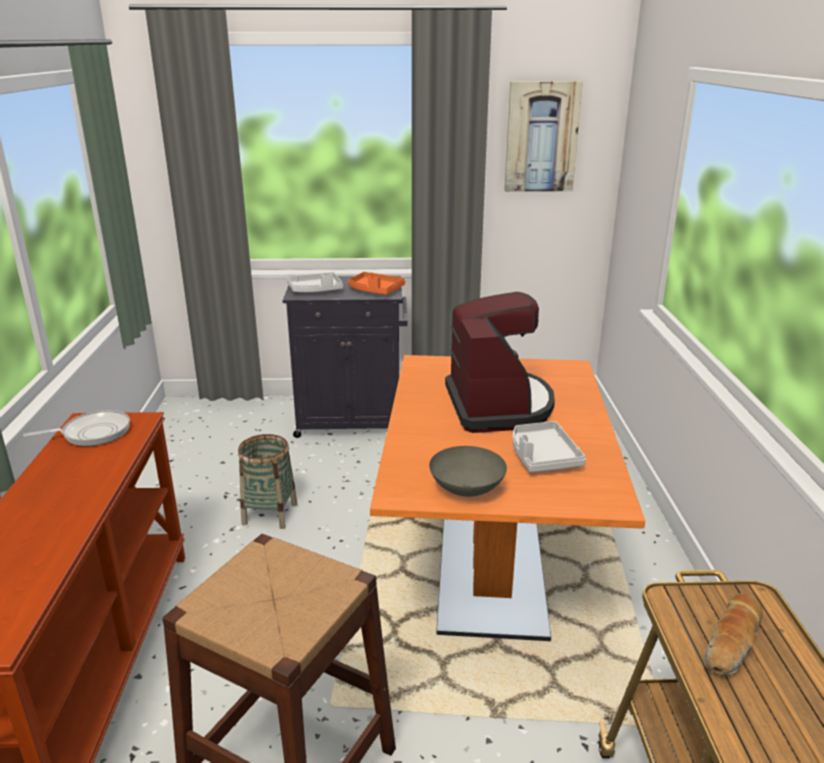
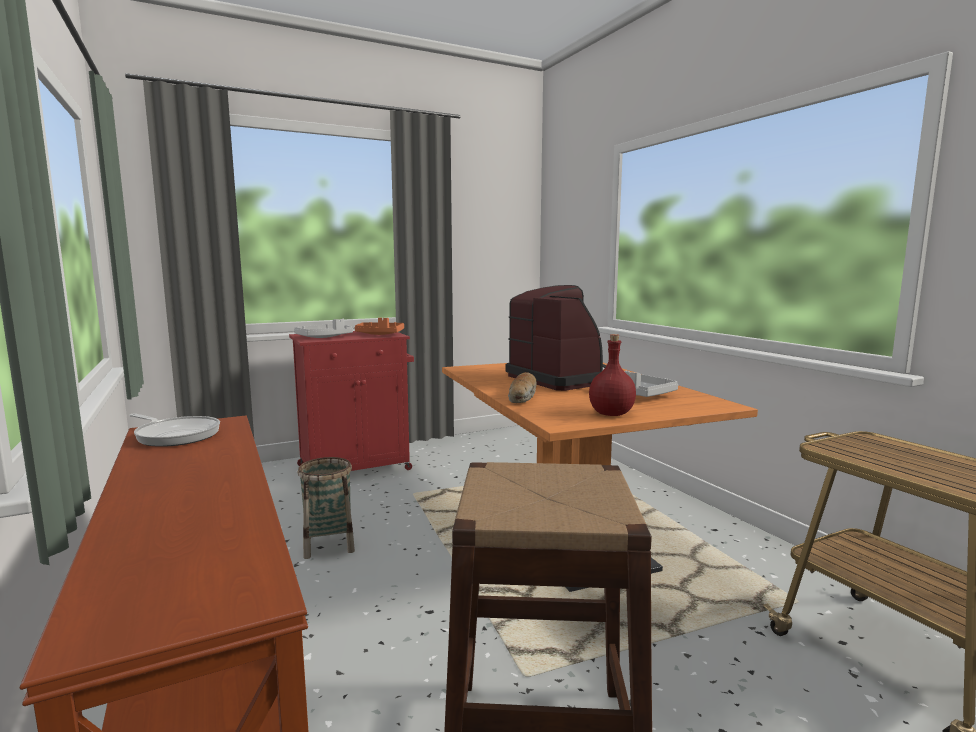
camera: 25 degrees left, 15 degrees down
frying pan [23,410,130,446] -> frying pan turned 75 degrees clockwise [129,413,220,447]
black cabinet [282,276,407,438] -> red cabinet [289,331,414,471]
grey bowl [429,446,507,497] -> red bottle [589,334,636,416]
picture [504,81,583,192] -> none
bread [705,593,762,676] -> bread moved to [508,372,537,403]

